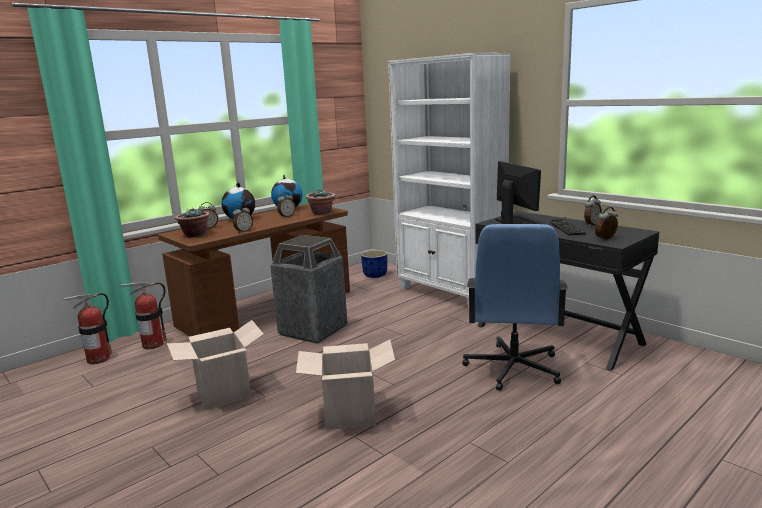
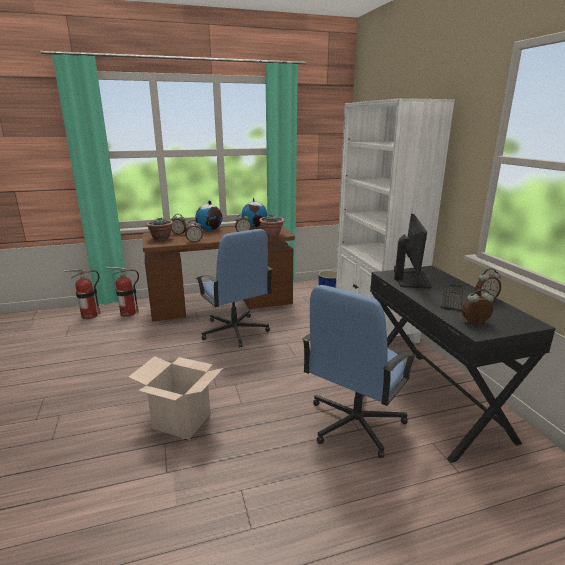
camera: 25 degrees right, 5 degrees up
cardboard box [167,320,264,410] -> none
trash can [270,235,347,344] -> blue office chair [196,229,273,347]

